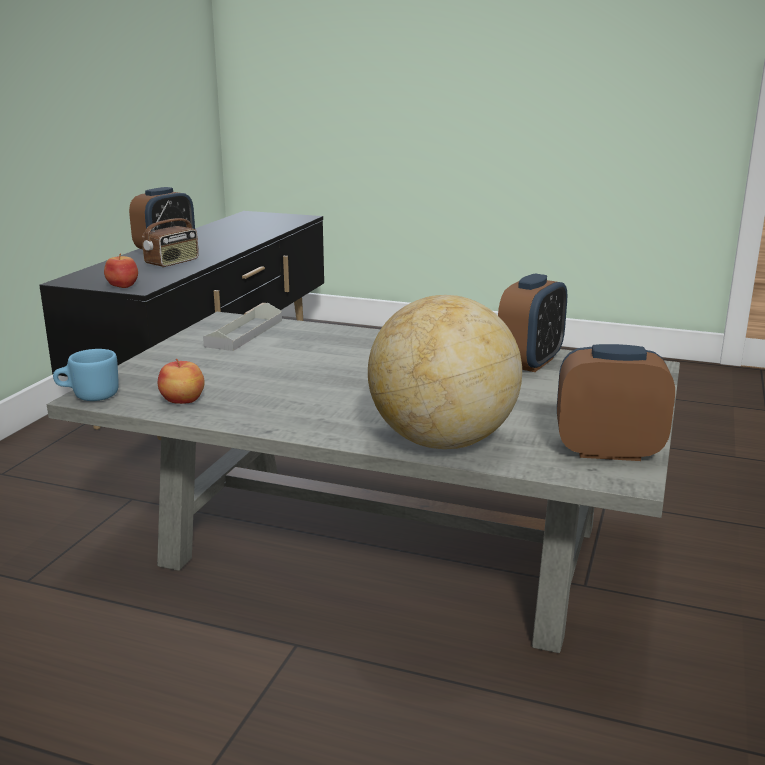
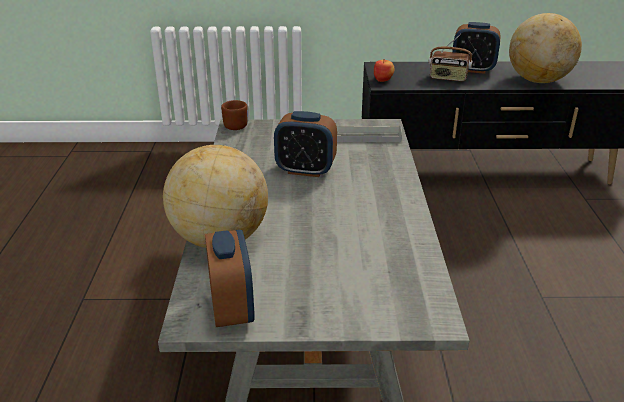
camera: 70 degrees right, 10 degrees up
blue mug [53,349,119,401] -> brown mug [221,100,248,130]
apple [158,359,205,404] -> none
alarm clock [498,273,567,372] -> alarm clock moved to [274,111,337,177]
none -> globe [509,13,582,83]

